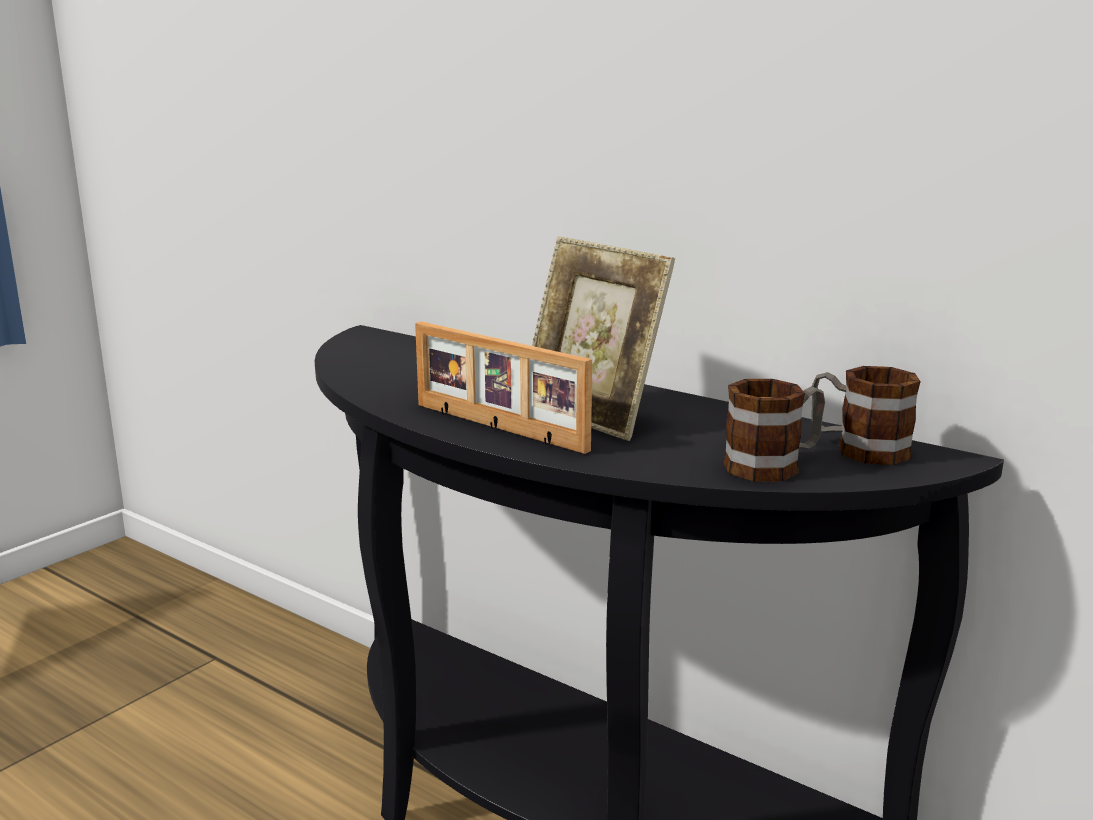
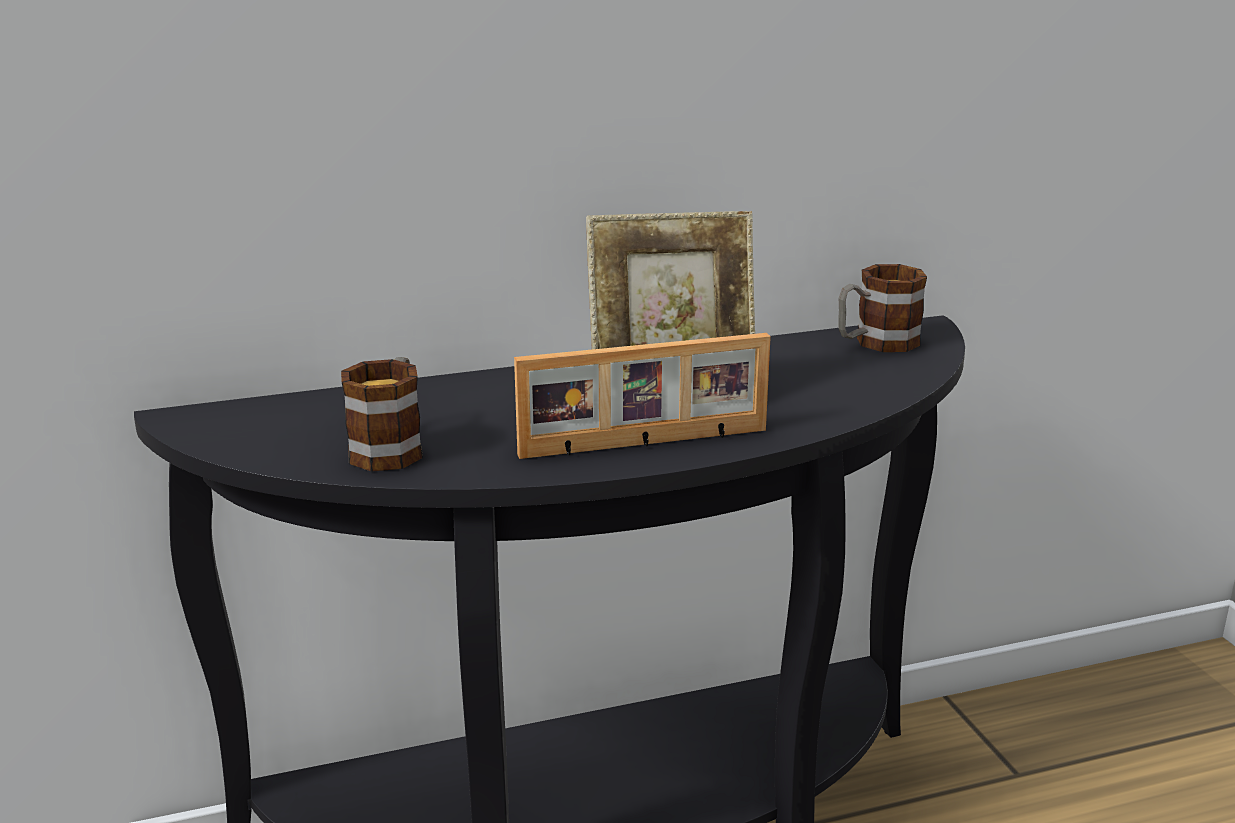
camera: 55 degrees left, 5 degrees up
mug [723,379,825,482] -> mug moved to [341,357,423,472]

